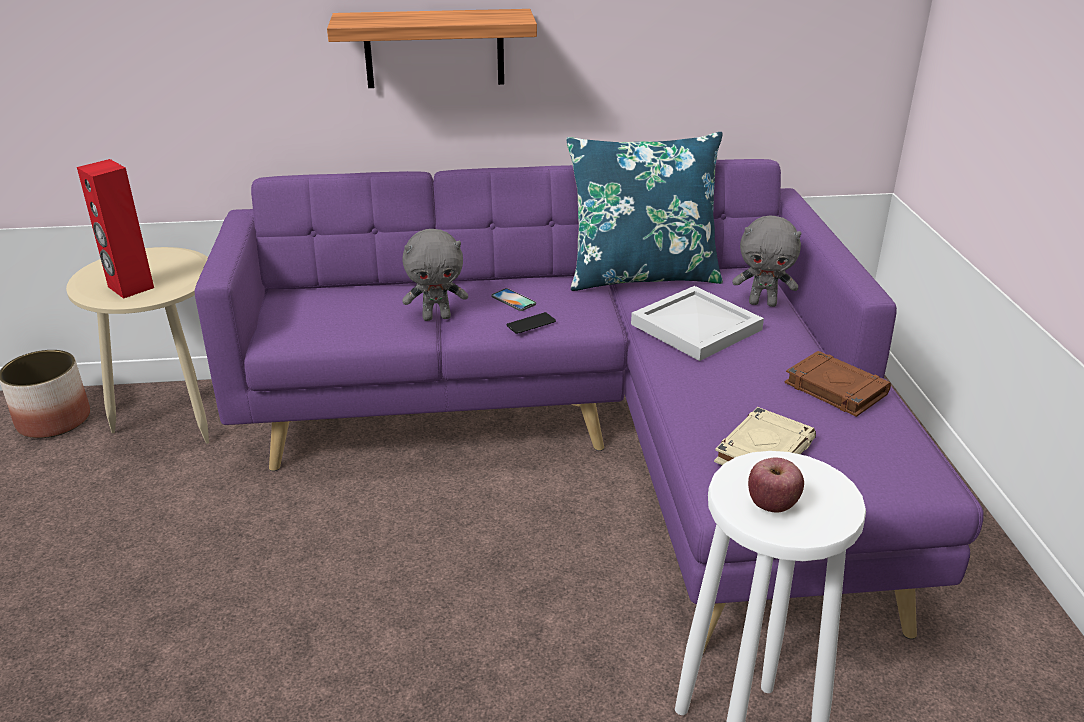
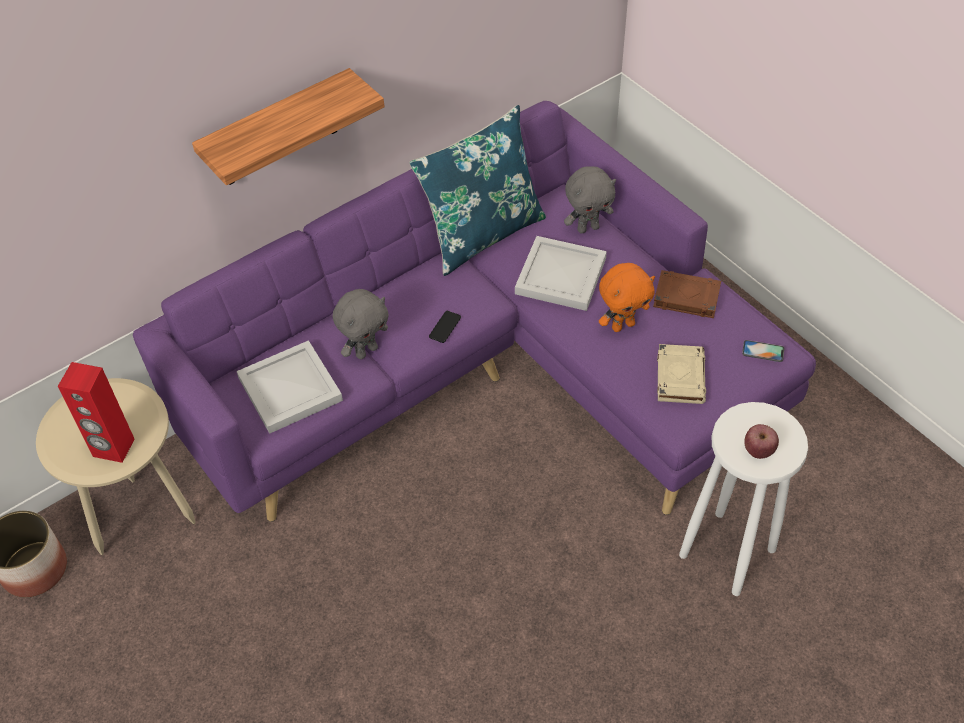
camera: 30 degrees left, 20 degrees up
phone [492,288,536,311] -> phone moved to [742,340,784,362]
none -> white tray [237,340,343,434]
none -> orange plush toy [599,263,655,332]

